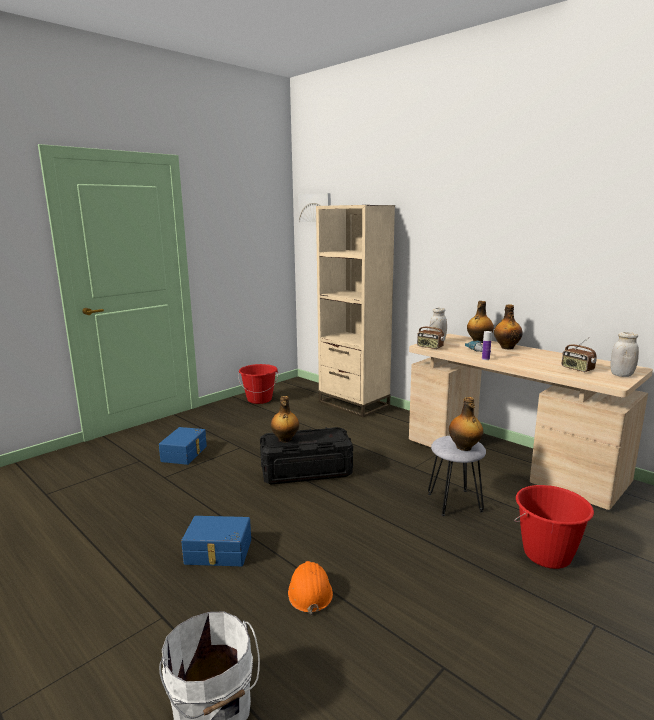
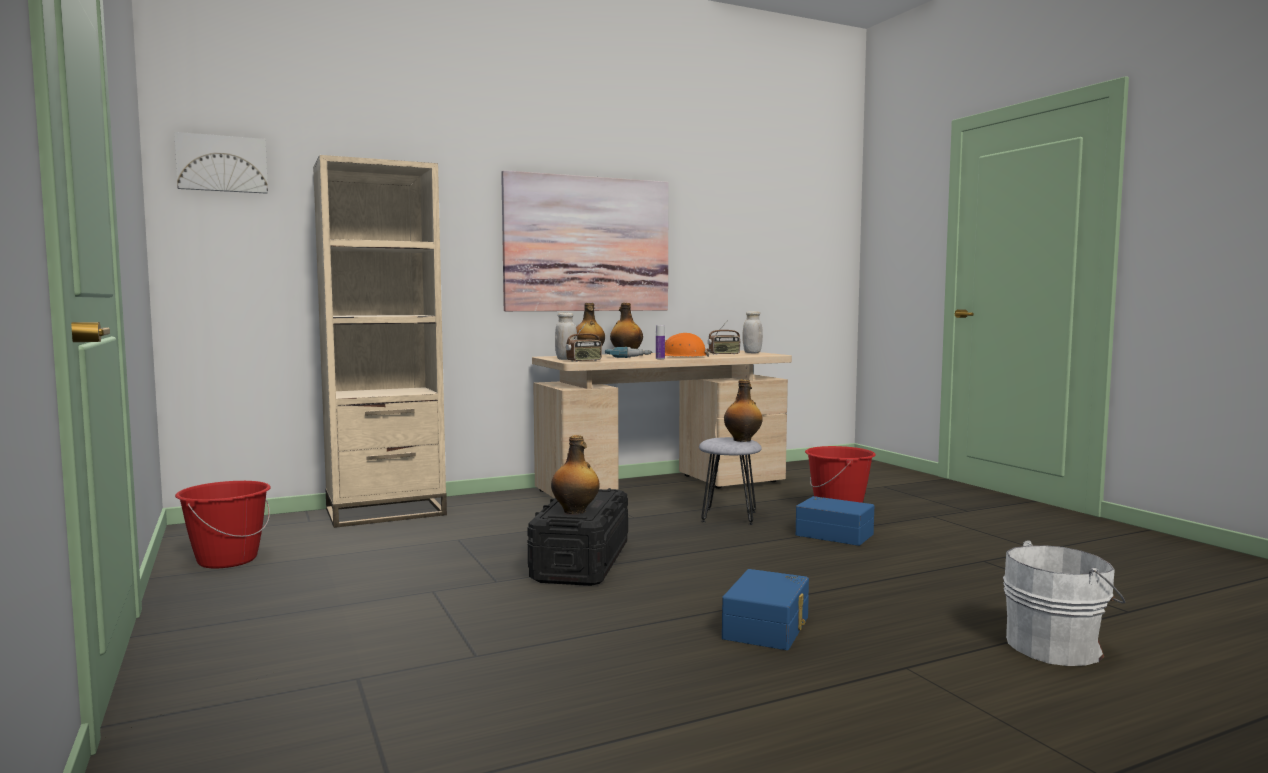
camera: 70 degrees left, 10 degrees down
blue storage box [159,427,207,465] -> blue storage box moved to [796,496,874,546]
orange hard hat [288,561,333,615] -> orange hard hat moved to [665,333,711,357]
none -> picture [501,170,669,311]

